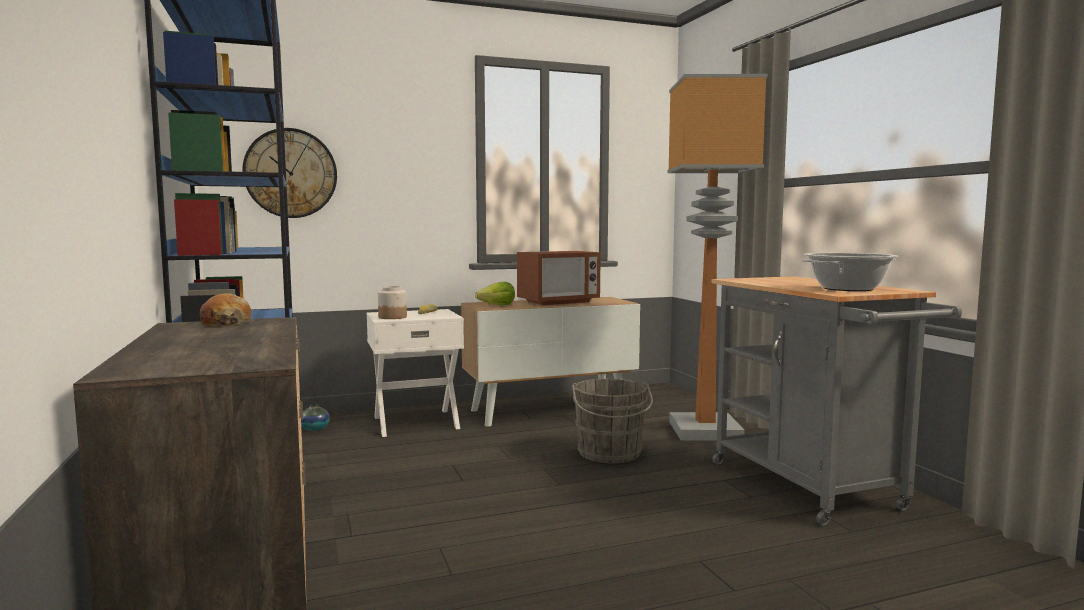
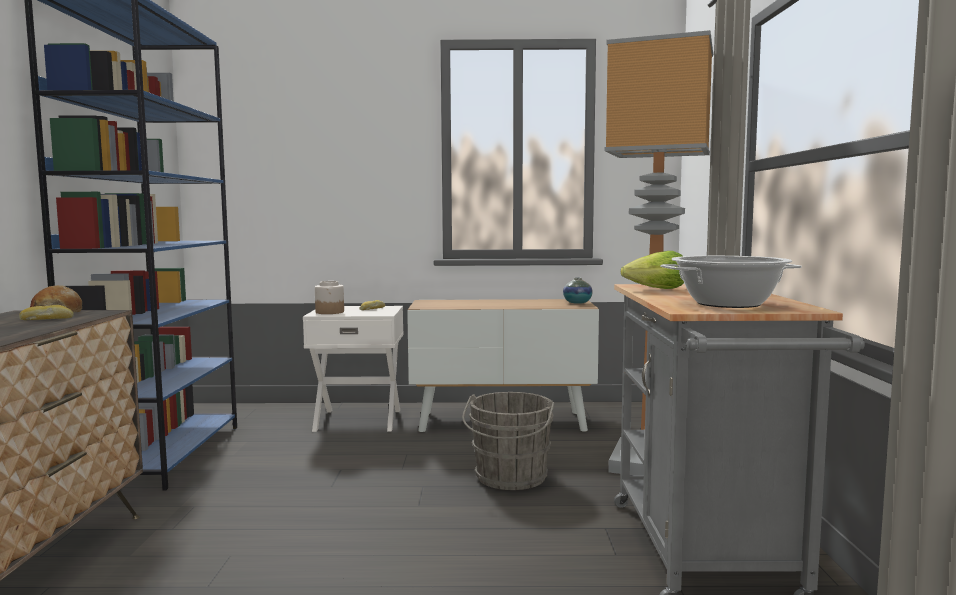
camera: 20 degrees right, 0 degrees up
wall clock [242,128,337,218] -> none
vase [301,404,330,431] -> vase moved to [563,278,593,304]
lettuce [475,282,515,305] -> lettuce moved to [621,251,684,289]
microwave [517,251,601,305] -> none
none -> bread [19,305,74,320]

